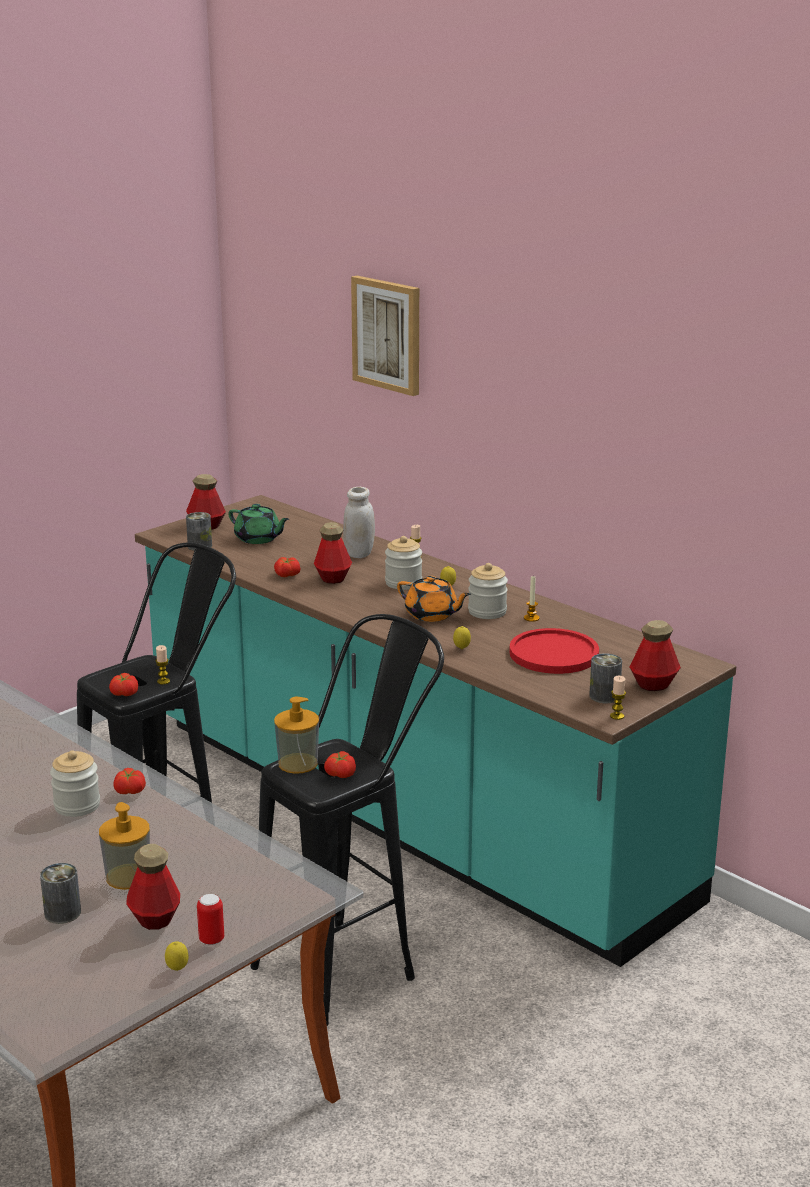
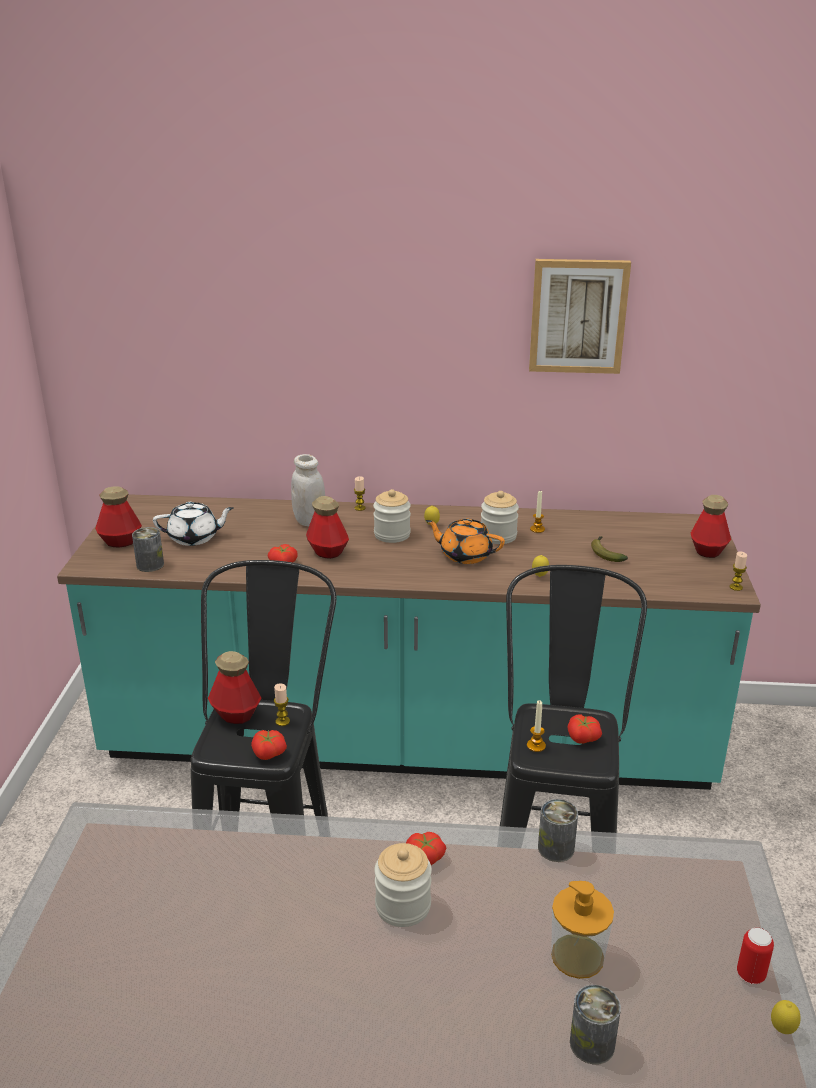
camera: 40 degrees left, 5 degrees up
bottle [126,844,180,930] -> bottle moved to [208,651,262,724]
green teapot [228,504,289,544] -> white teapot [153,502,234,546]
soap dispenser [274,697,319,774] -> candle [527,700,546,752]
picture [351,276,419,396] -> picture moved to [529,259,631,374]
orange teapot [397,576,471,622] -> orange teapot turned 150 degrees counterclockwise [426,518,505,564]
red plate [509,628,599,674] -> banana [591,536,628,562]
can [589,653,622,703] -> can moved to [538,799,578,862]

